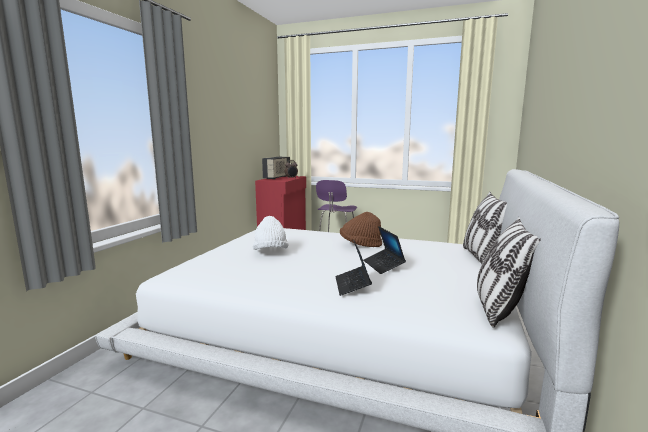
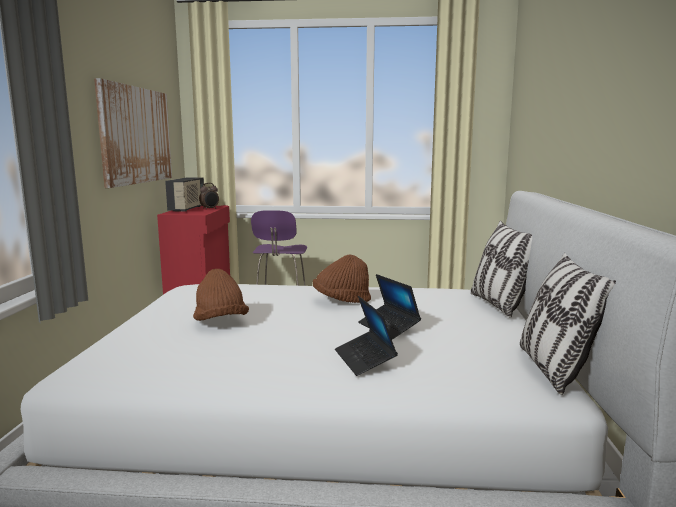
camera: 15 degrees left, 0 degrees up
white hat [253,216,288,250] -> brown hat [193,269,249,321]
none -> picture [94,78,172,188]

